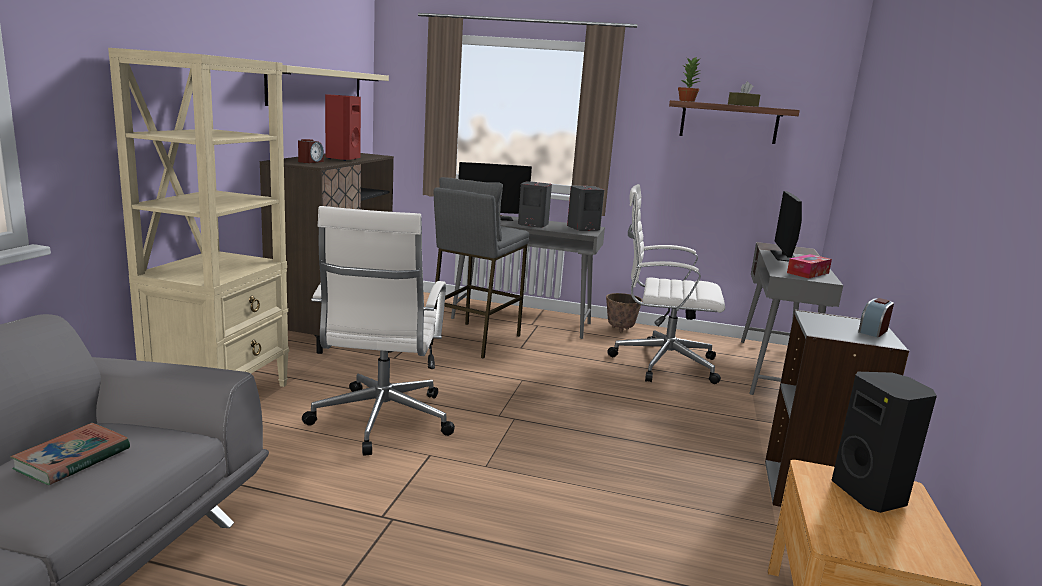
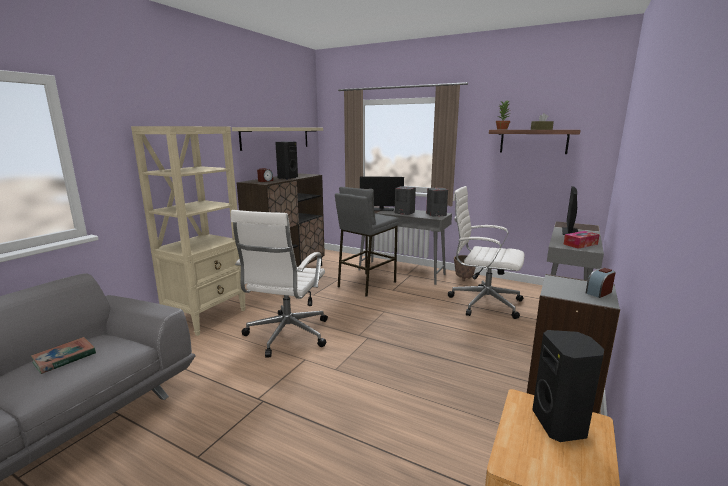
camera: 15 degrees right, 0 degrees up
red speaker [325,94,361,161] -> black speaker [275,142,298,180]

